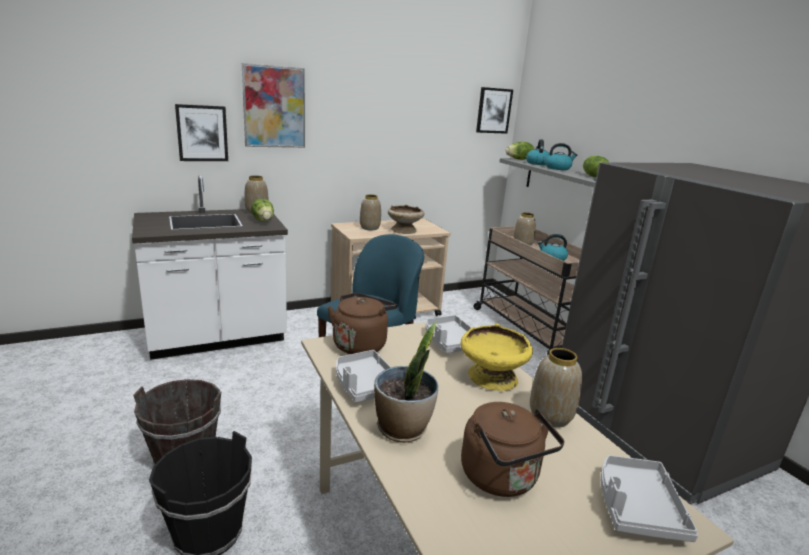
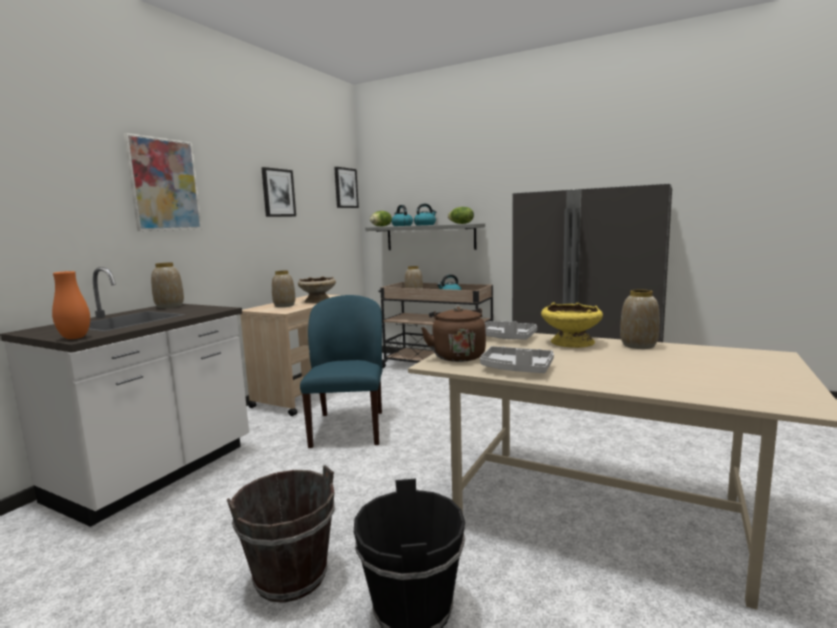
camera: 35 degrees left, 10 degrees down
picture [175,104,228,161] -> picture moved to [261,167,296,217]
lettuce [251,199,274,222] -> none
potted plant [374,322,439,443] -> none
brown kettle [461,402,564,497] -> none
grey tray [601,455,698,542] -> none
none -> orange vase [52,271,90,339]

